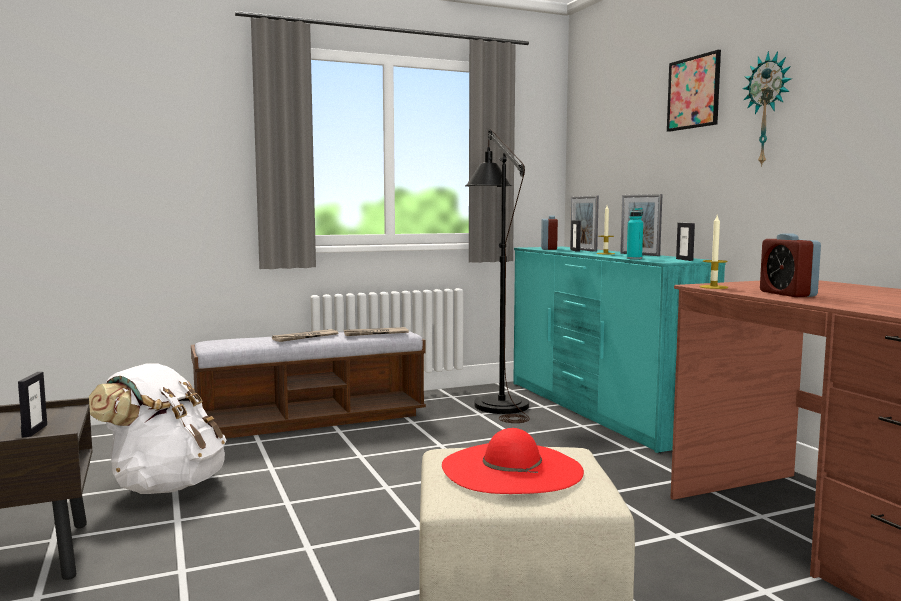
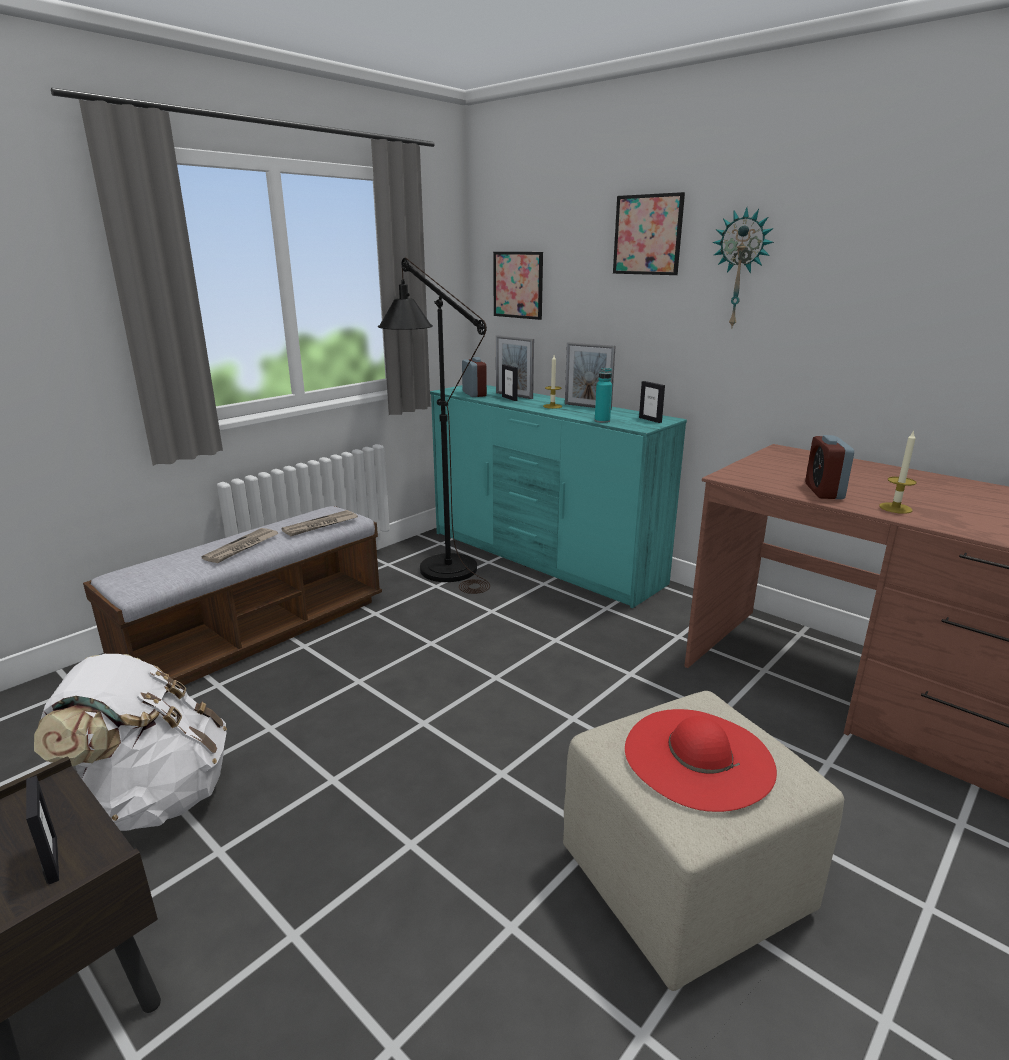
camera: 25 degrees left, 15 degrees up
candle [699,215,728,289] -> candle moved to [879,430,916,514]
alarm clock [760,233,821,297] -> alarm clock turned 45 degrees clockwise [805,435,854,499]
none -> picture [493,252,543,320]

